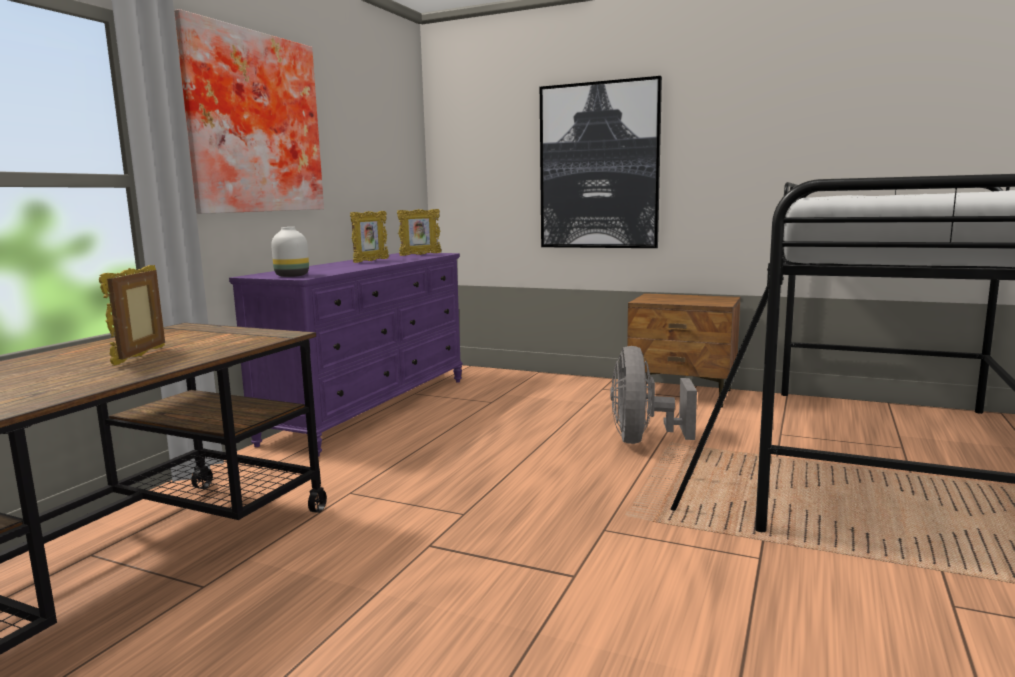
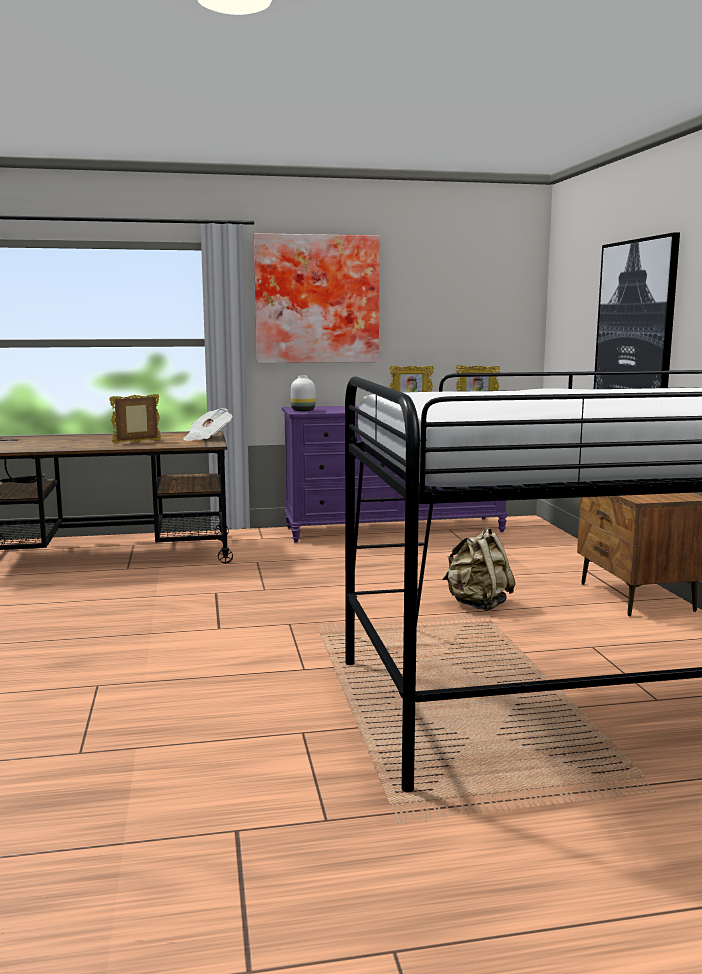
camera: 55 degrees right, 0 degrees up
grey fan [610,346,697,444] -> beige backpack [443,527,515,611]
none -> newspaper [183,408,233,441]

